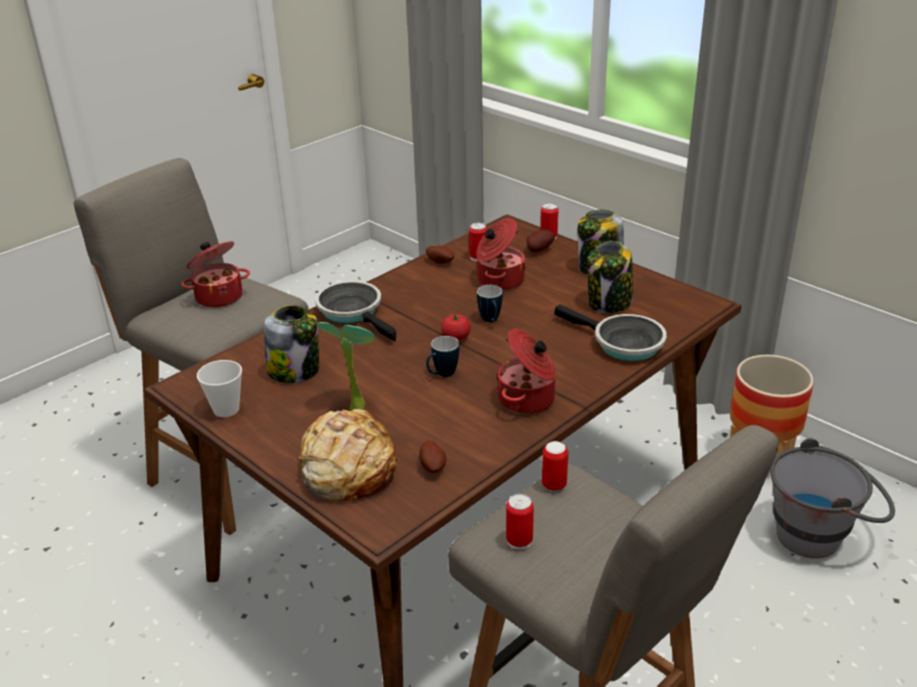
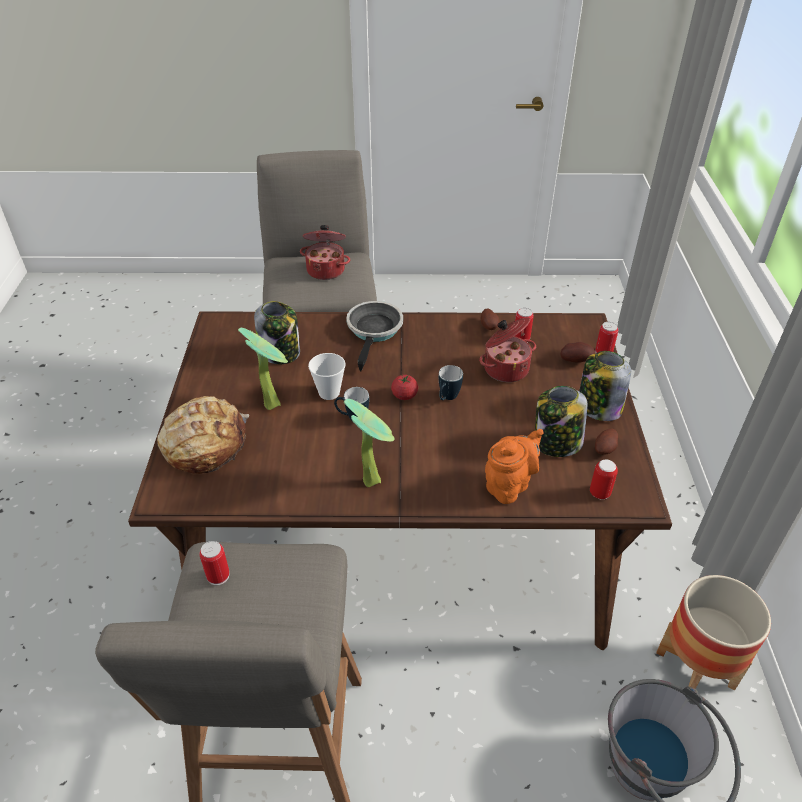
camera: 45 degrees right, 10 degrees up
cup [197,360,242,417] -> cup moved to [308,353,346,400]
potato [419,440,446,473] -> potato moved to [595,429,618,455]
cooking pot [496,329,556,414] -> potted plant [344,399,395,487]
can [542,441,568,491] -> can moved to [590,459,618,499]
frying pan [555,304,667,361] -> orange teapot [485,429,544,504]

